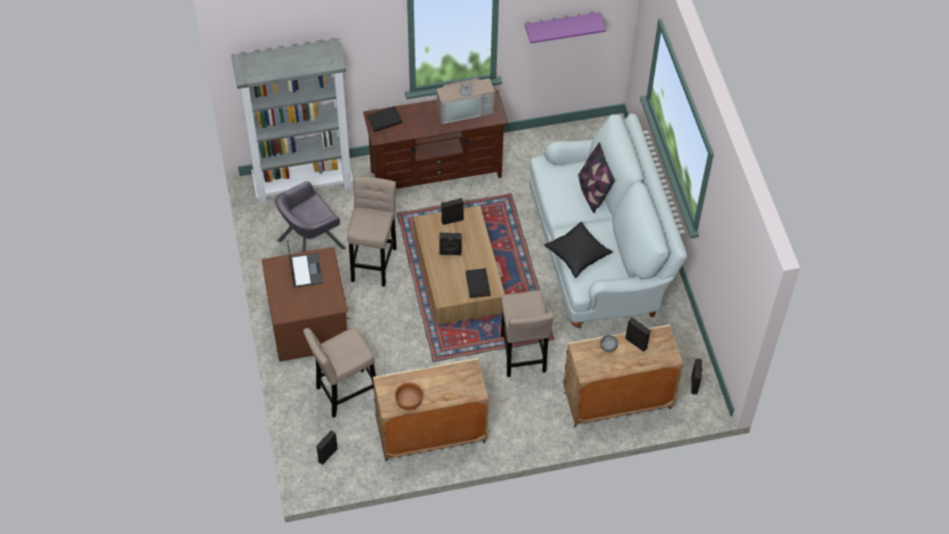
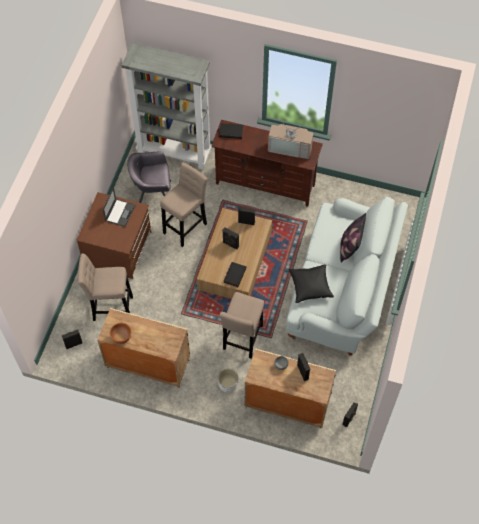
camera: 30 degrees right, 5 degrees up
purple shelf [525,12,606,43] -> none
none -> white planter [218,369,238,393]

